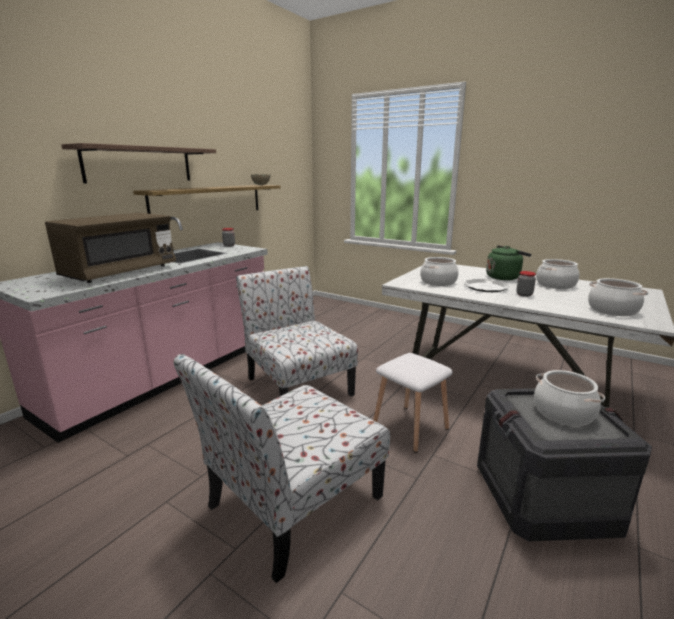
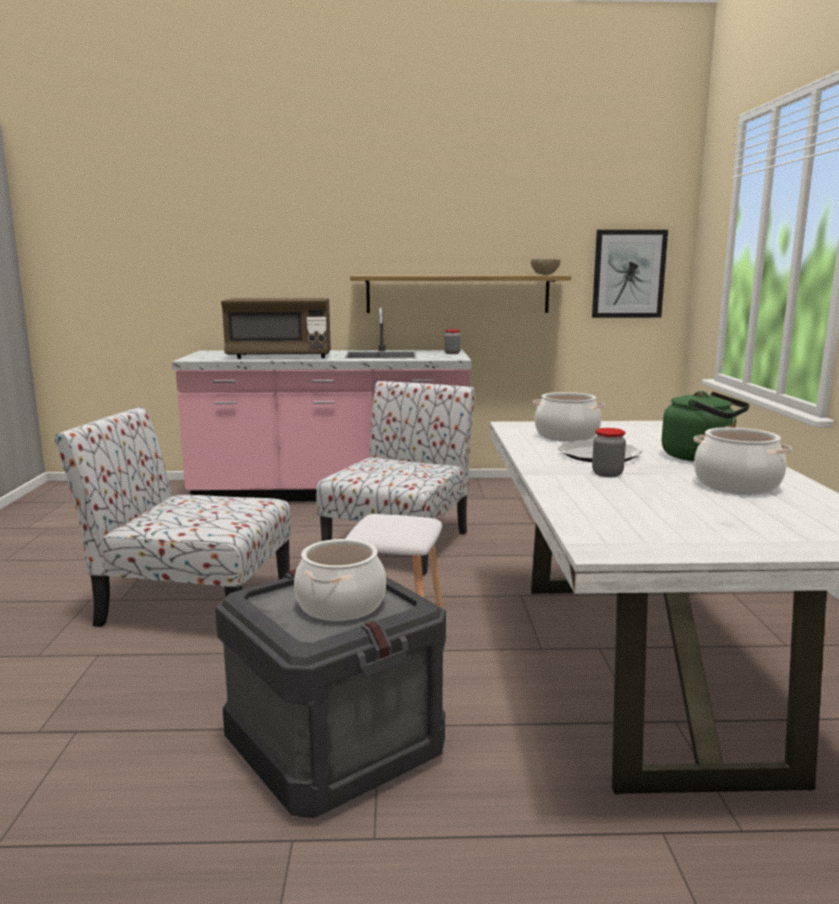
camera: 55 degrees right, 5 degrees down
shelf [61,143,216,183] -> none
cooking pot [588,278,649,316] -> none
none -> picture [592,230,668,318]

